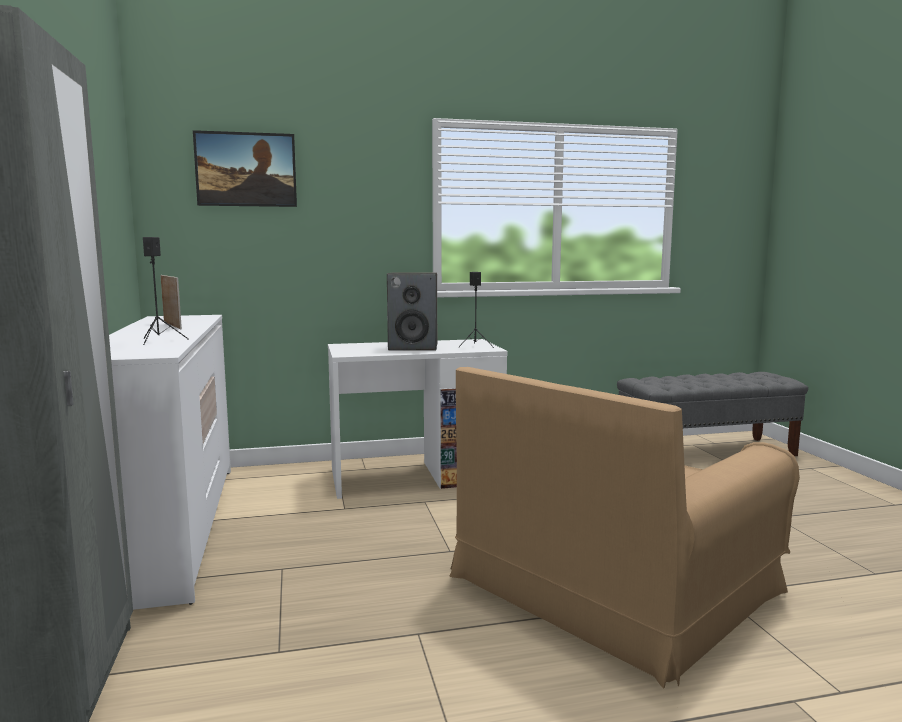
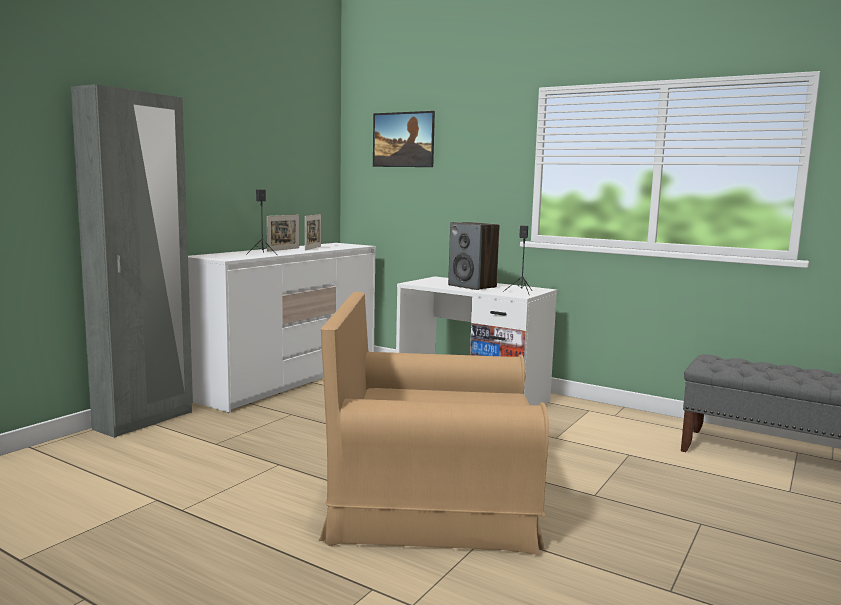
camera: 45 degrees right, 0 degrees up
none -> picture frame [267,215,299,252]

